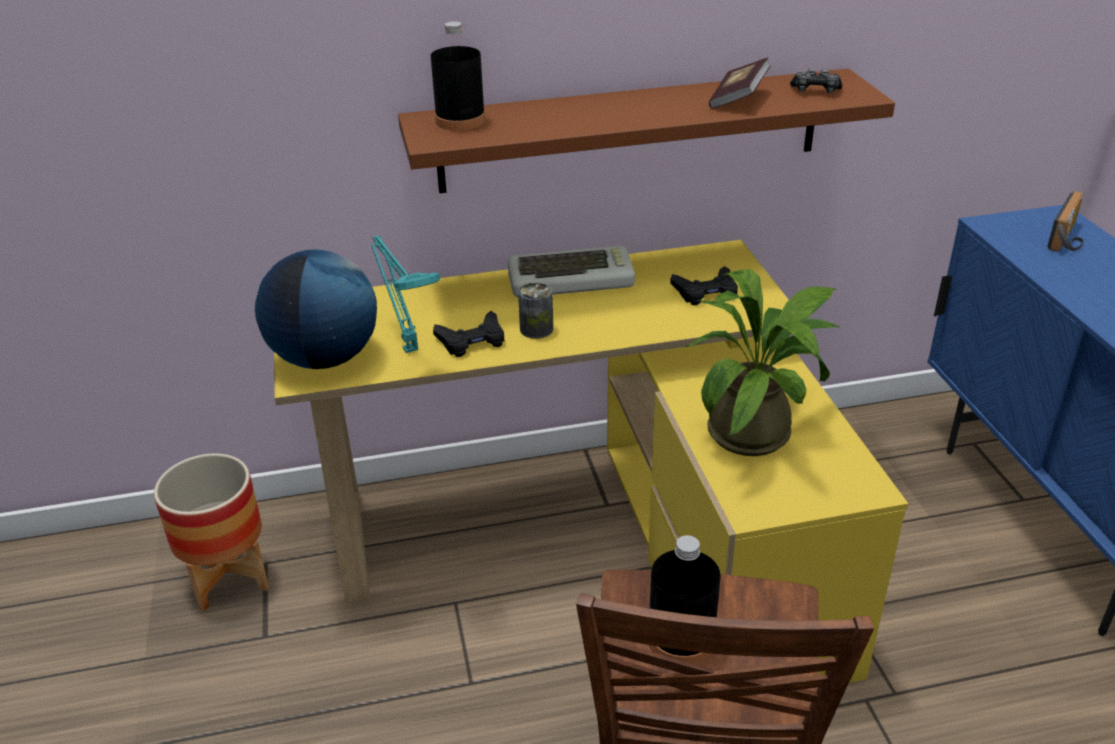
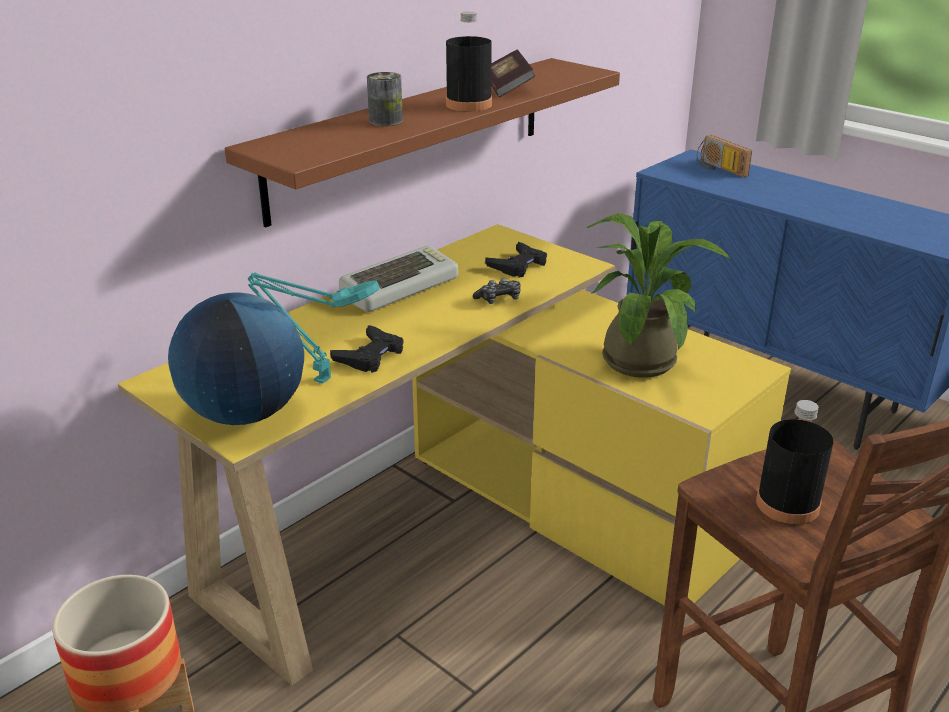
camera: 35 degrees left, 5 degrees down
black bottle [431,22,485,130] -> black bottle moved to [446,11,492,112]
can [518,282,553,339] -> can moved to [367,72,403,126]
game controller [790,68,842,93] -> game controller moved to [473,278,521,304]
radio [1047,191,1084,252] -> radio turned 150 degrees clockwise [697,135,752,177]

